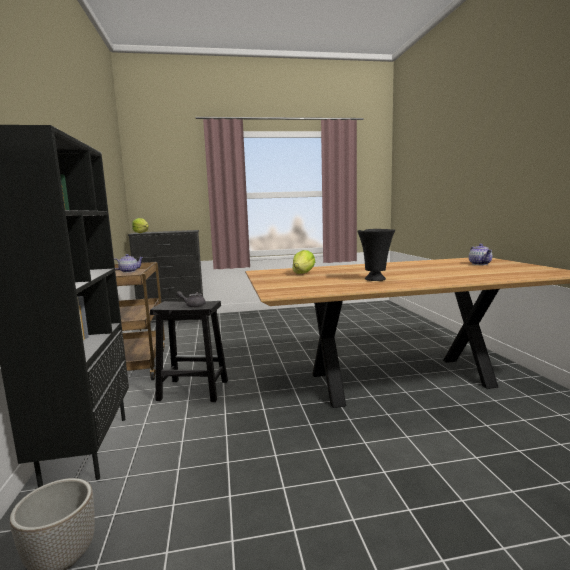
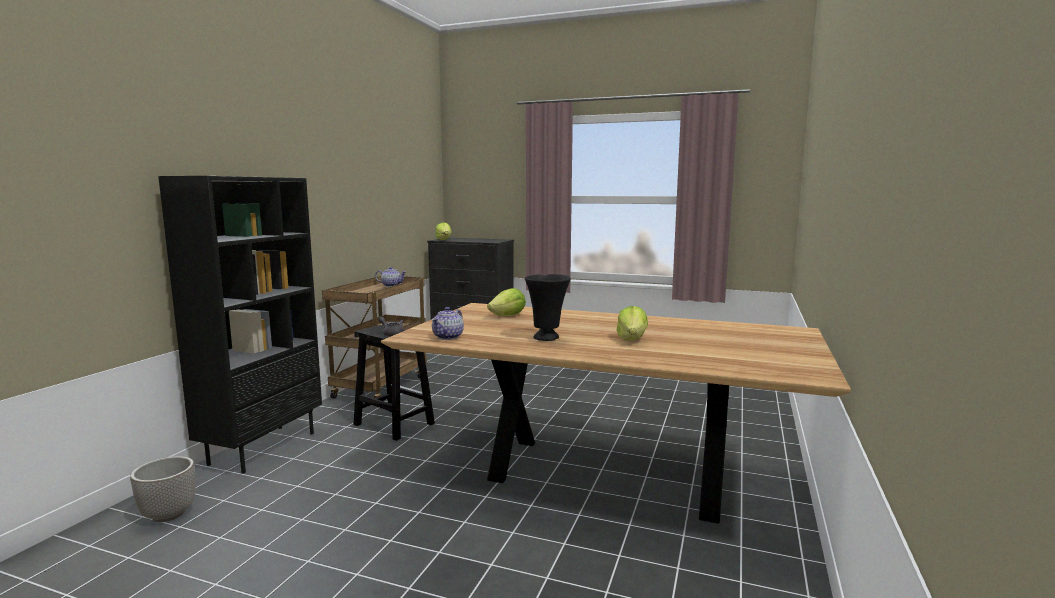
camera: 30 degrees right, 0 degrees up
teapot [469,244,492,265] -> teapot moved to [432,307,464,340]
none -> lettuce [617,306,648,340]

